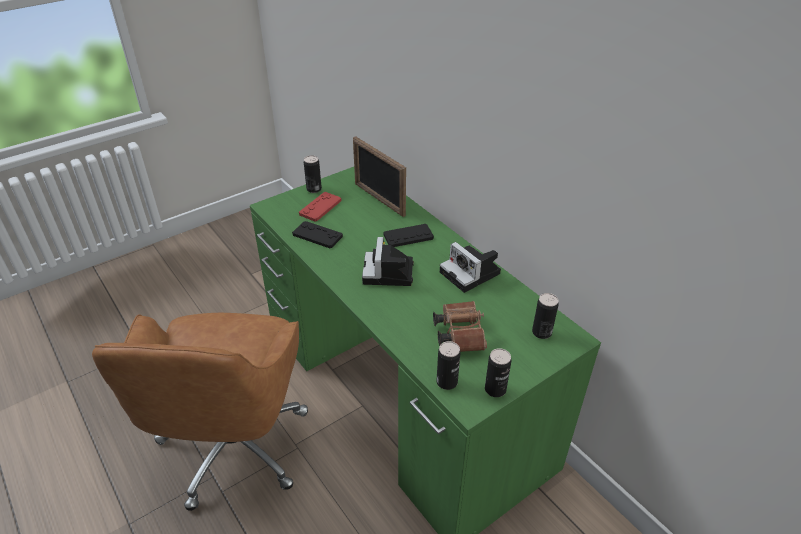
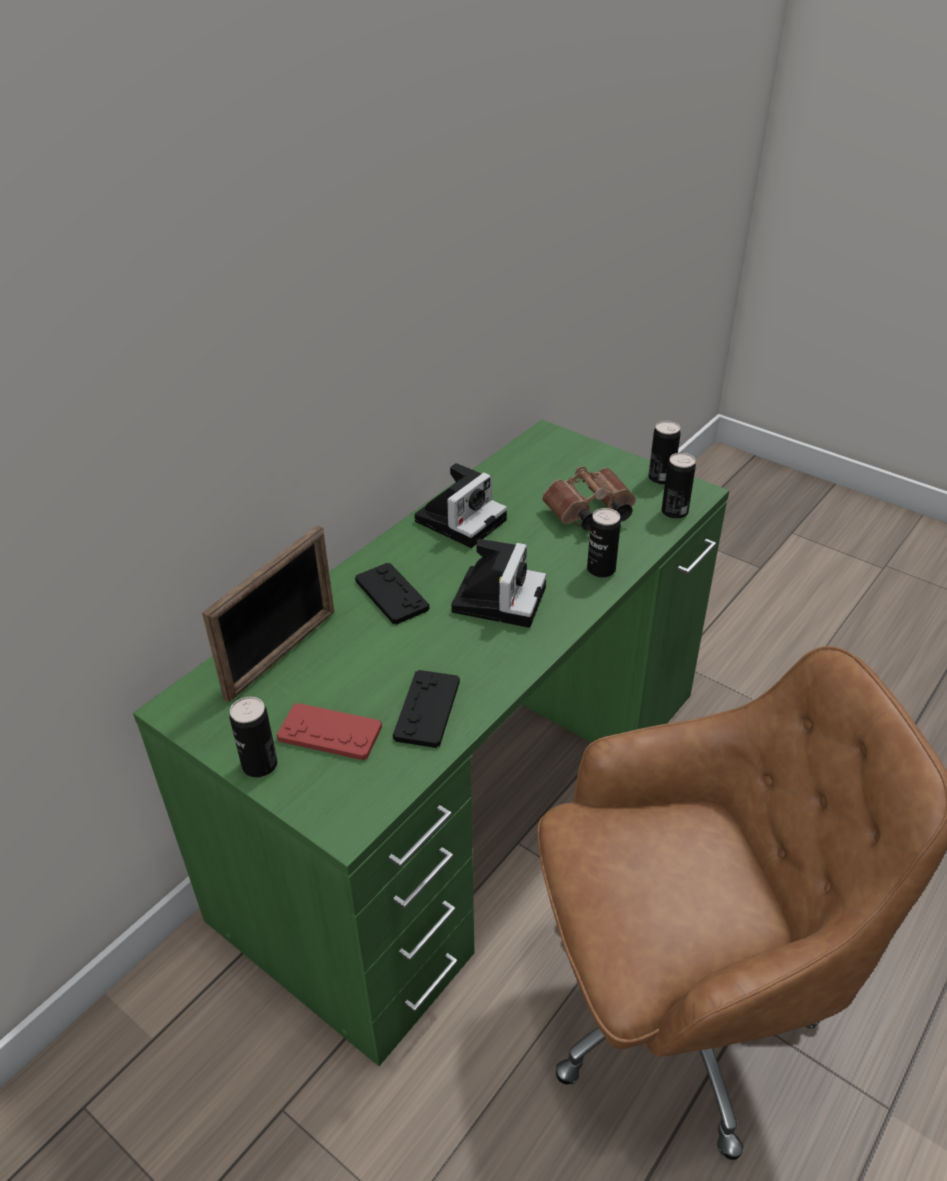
camera: 105 degrees left, 0 degrees up
camera [362,237,414,286] -> camera turned 60 degrees counterclockwise [451,539,546,628]
can [532,293,559,339] -> can moved to [587,508,621,578]

